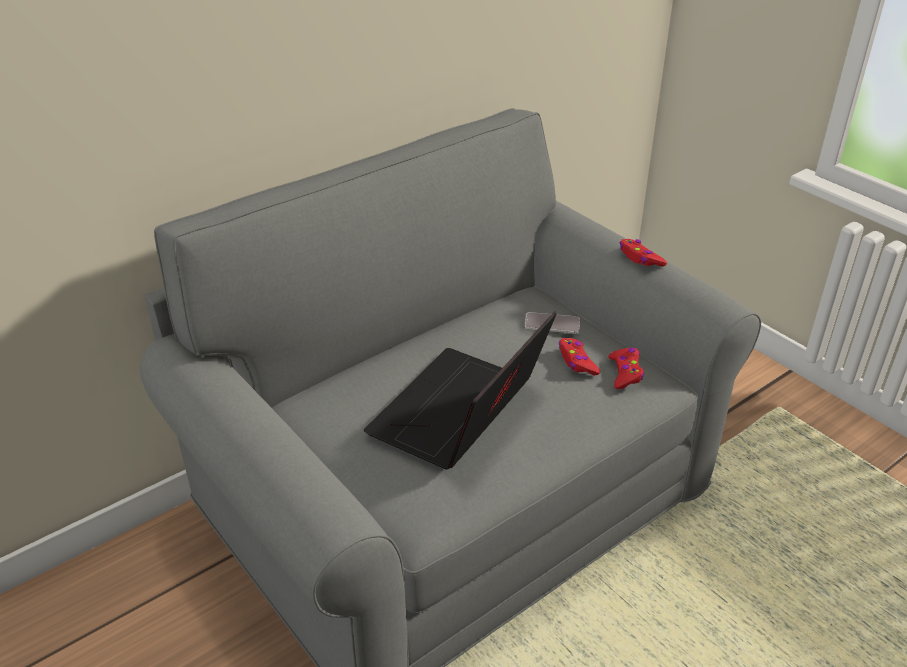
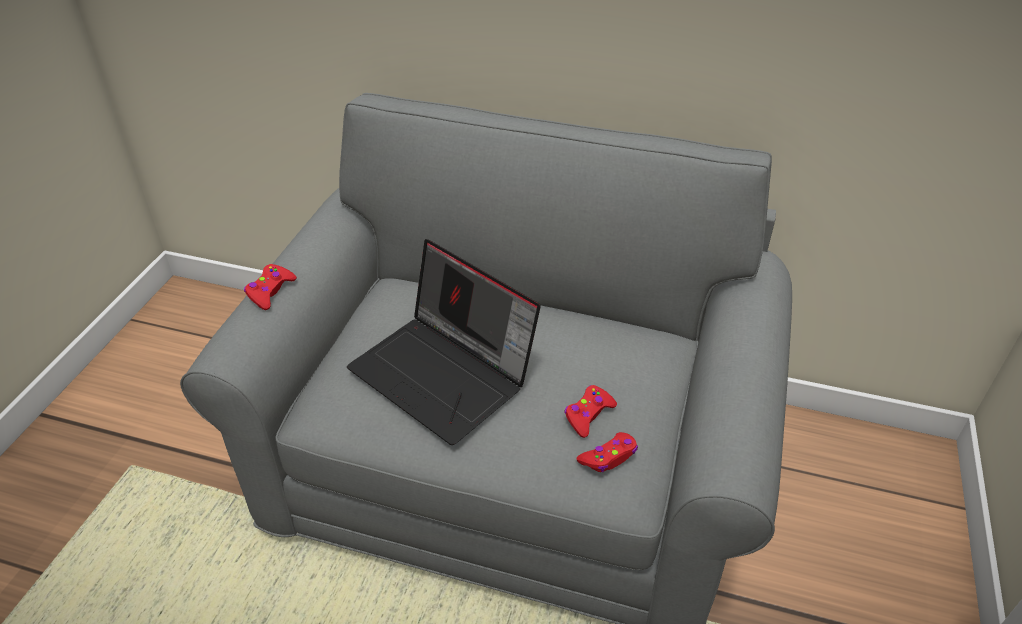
camera: 55 degrees right, 5 degrees up
laptop [364,311,556,469] -> laptop turned 135 degrees counterclockwise [347,239,541,445]
phone [525,312,580,334] -> none
red game controller [619,239,667,267] -> red game controller moved to [244,264,297,310]

